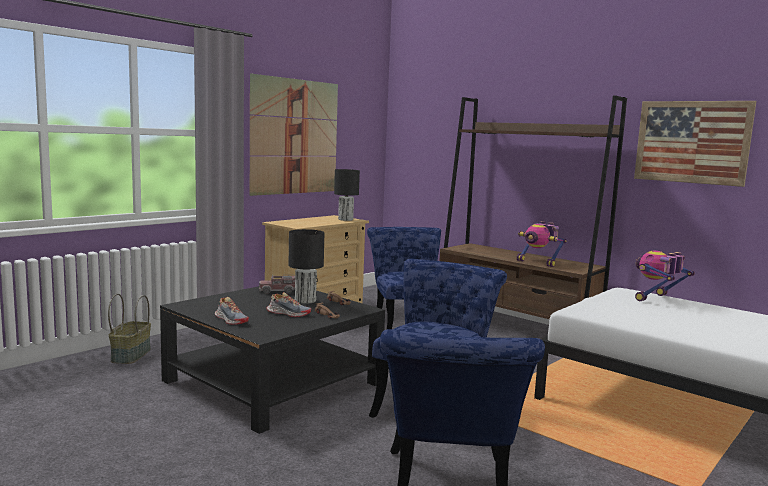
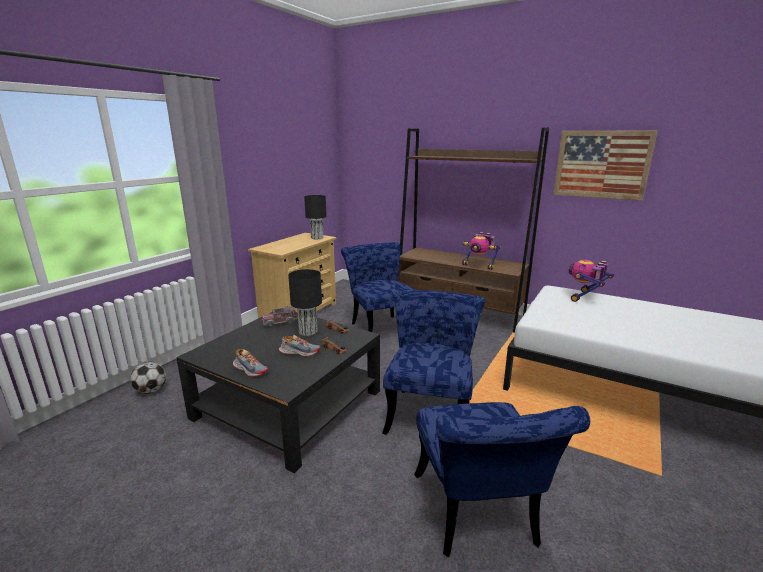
camera: 10 degrees left, 10 degrees up
basket [108,294,151,364] -> football [130,362,166,394]
picture [250,73,338,196] -> none

